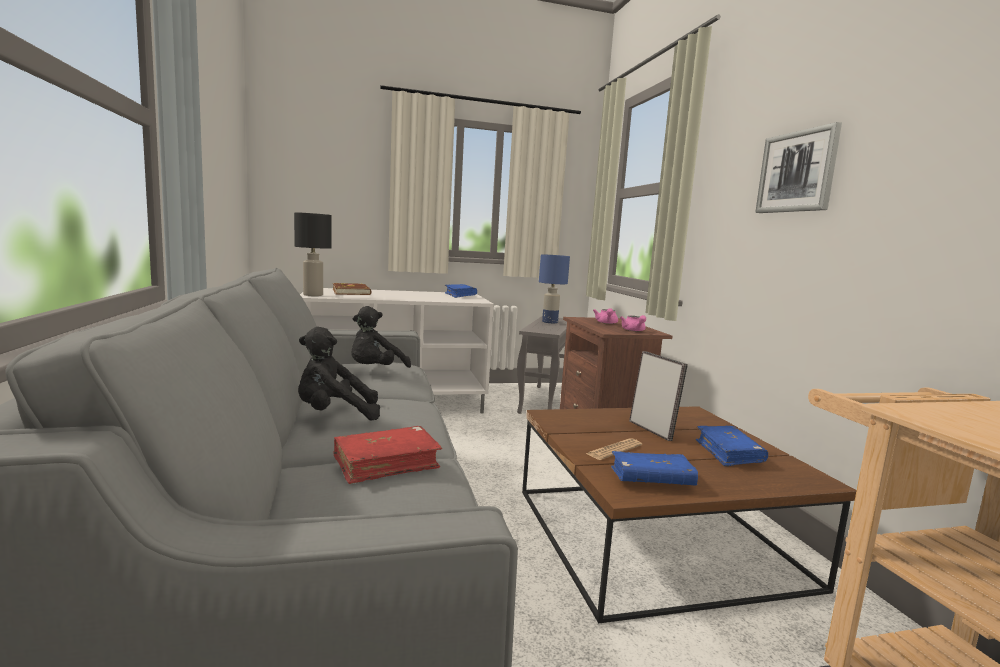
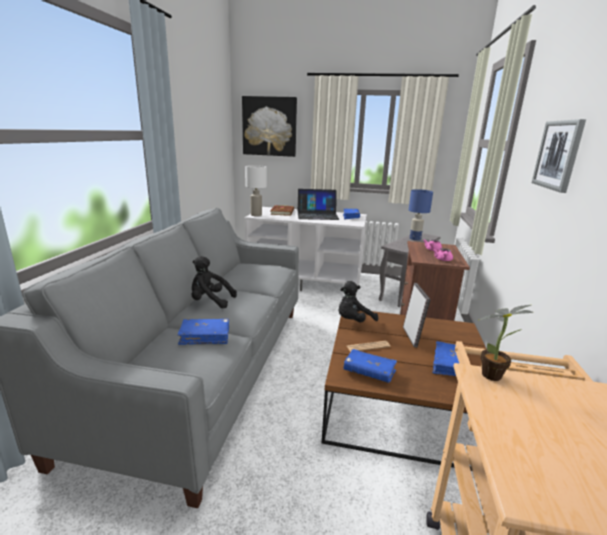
camera: 25 degrees right, 10 degrees up
black table lamp [294,212,332,296] -> white table lamp [245,165,267,216]
red book [333,426,442,484] -> blue book [178,319,229,345]
black plush toy [351,306,411,368] -> black plush toy moved to [339,281,378,322]
none -> picture [242,96,297,157]
none -> laptop [298,189,340,220]
none -> potted plant [479,305,533,381]

